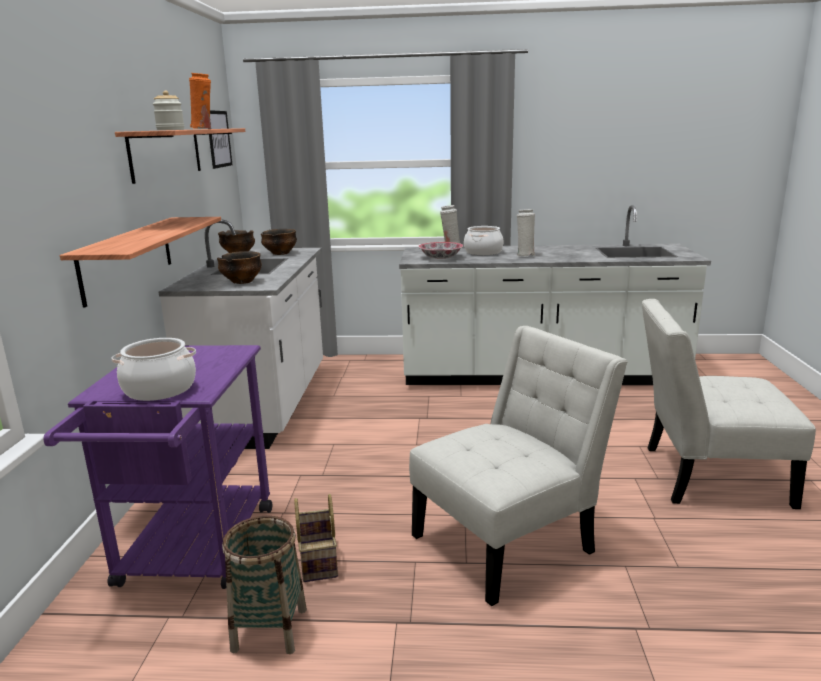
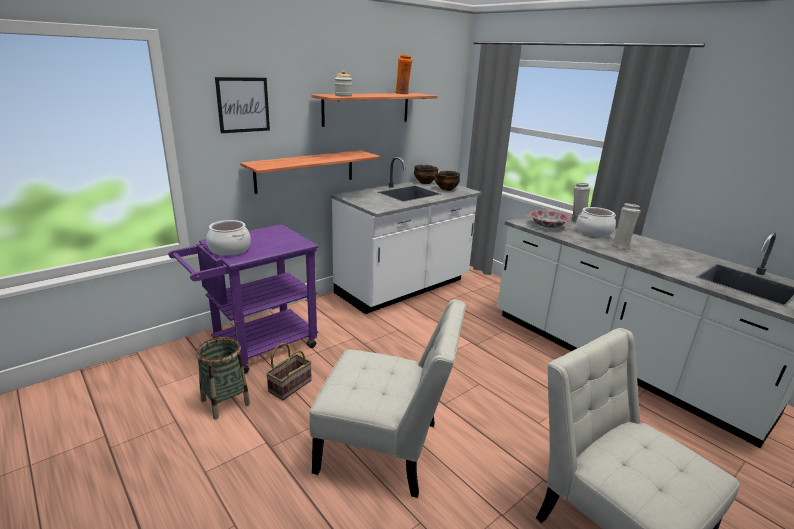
camera: 45 degrees right, 5 degrees up
picture [209,110,232,169] -> picture moved to [215,77,270,133]
bowl [217,251,262,284] -> none

